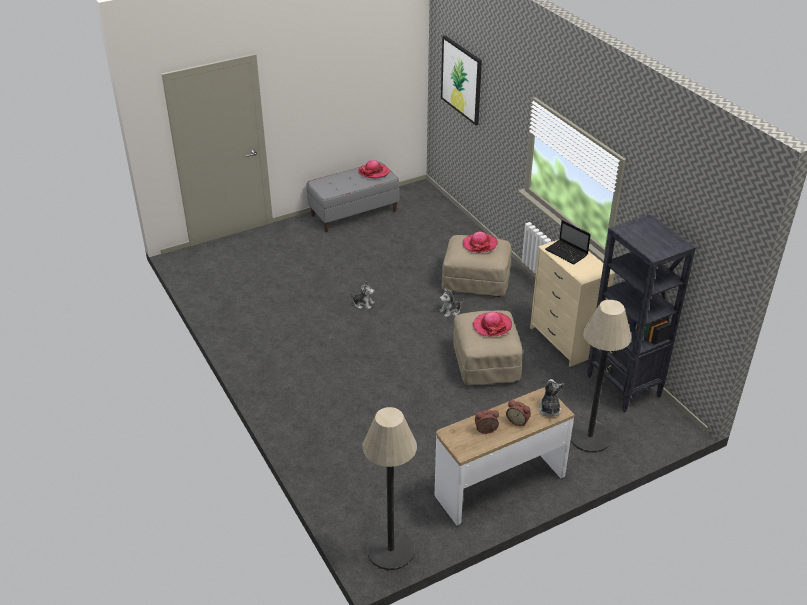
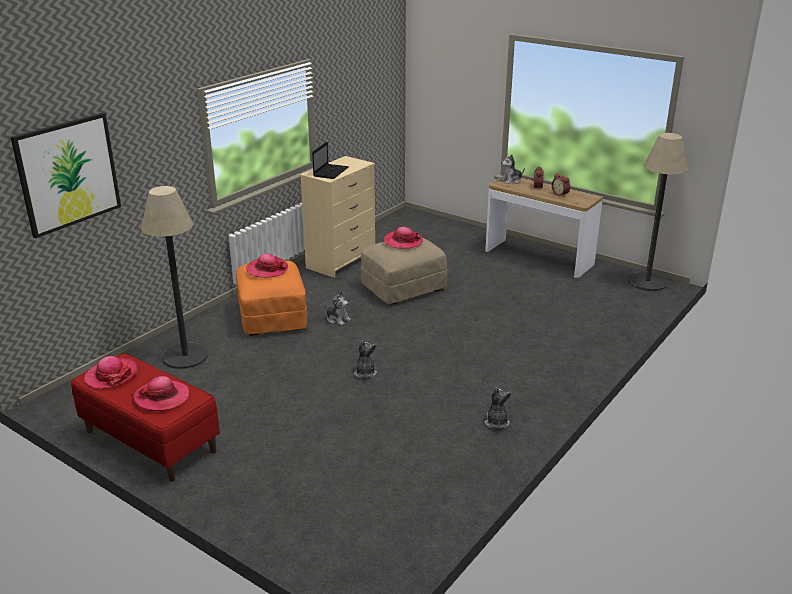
camera: 115 degrees left, 10 degrees down
grey bench [306,162,399,232] -> red bench [71,353,220,482]
beige ottoman [441,235,512,297] -> orange ottoman [236,261,307,336]
floor lamp [571,300,632,453] -> floor lamp moved to [141,186,208,369]
black bookcase [587,214,696,412] -> none
none -> hat [133,376,189,412]
none -> plush toy [485,387,512,428]

